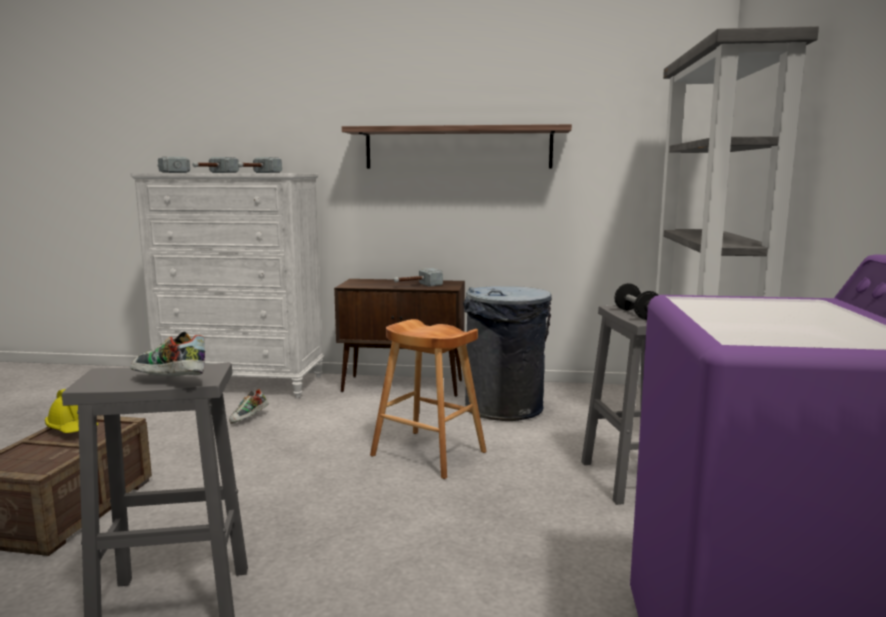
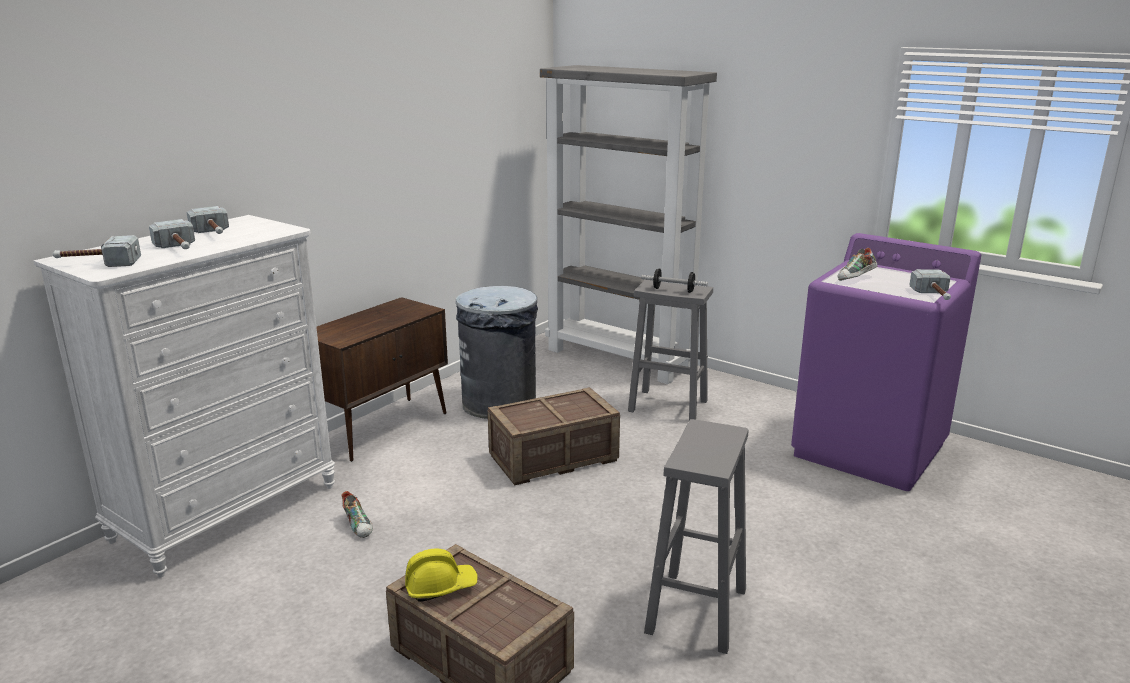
camera: 60 degrees left, 10 degrees up
shoe [130,332,205,377] -> shoe moved to [838,248,878,281]
shelf [342,124,572,169] -> none
brown stool [370,319,487,479] -> crate [488,387,620,485]
hammer [394,268,443,286] -> hammer moved to [910,269,951,300]

